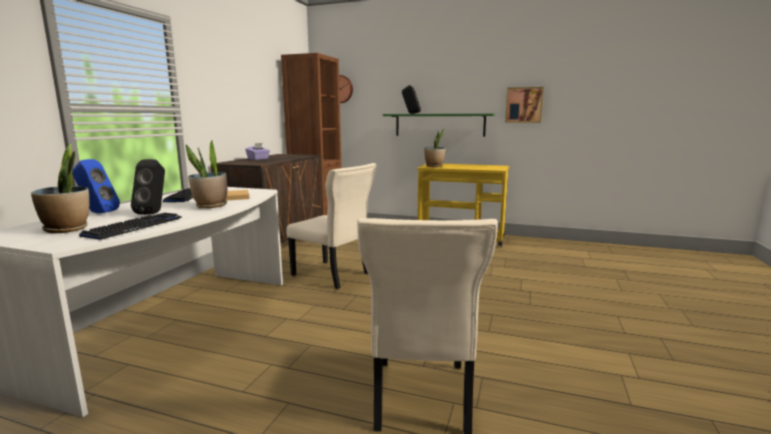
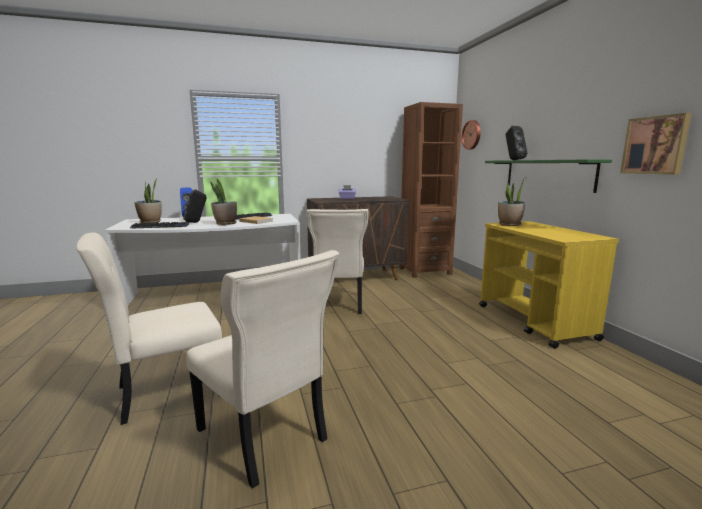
camera: 55 degrees right, 0 degrees up
none -> beige chair [186,250,339,488]

